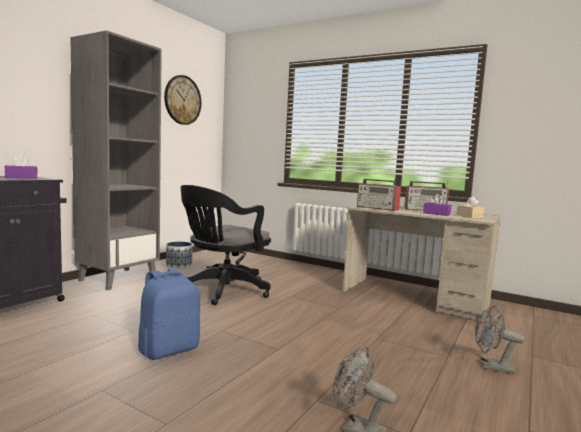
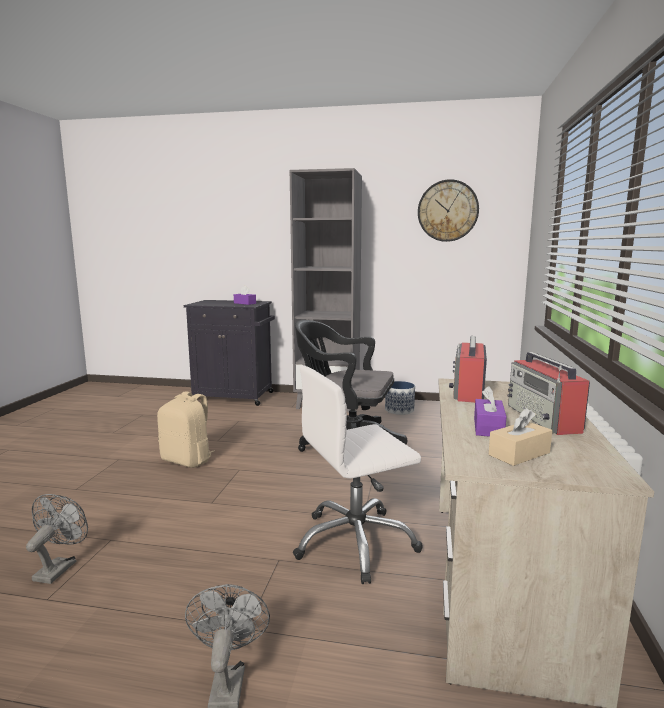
camera: 70 degrees right, 5 degrees up
blue backpack [138,268,200,360] -> beige backpack [157,391,215,468]
none -> white office chair [293,366,423,584]

